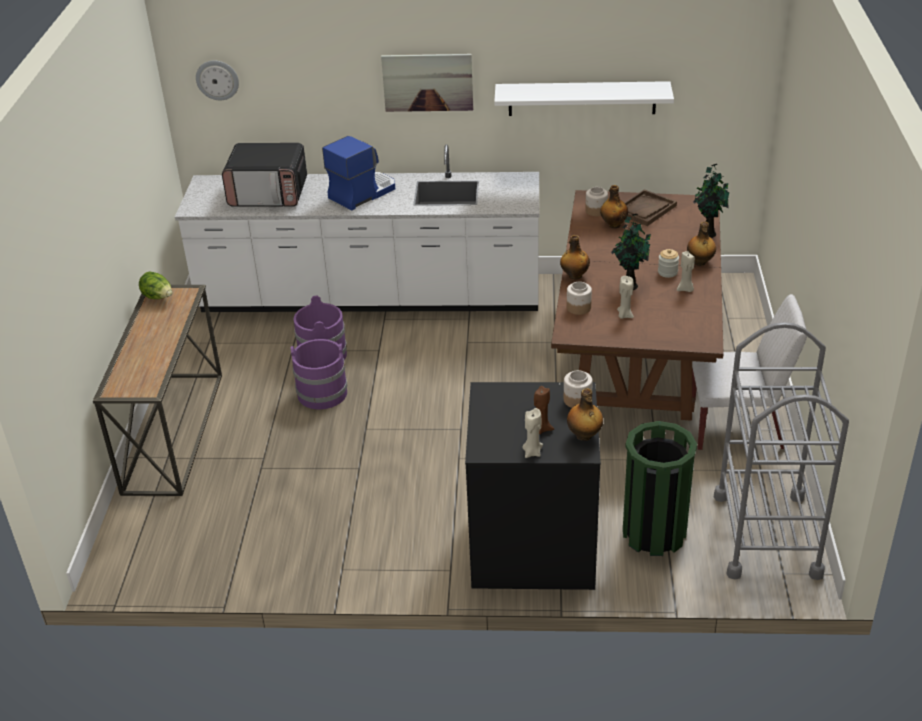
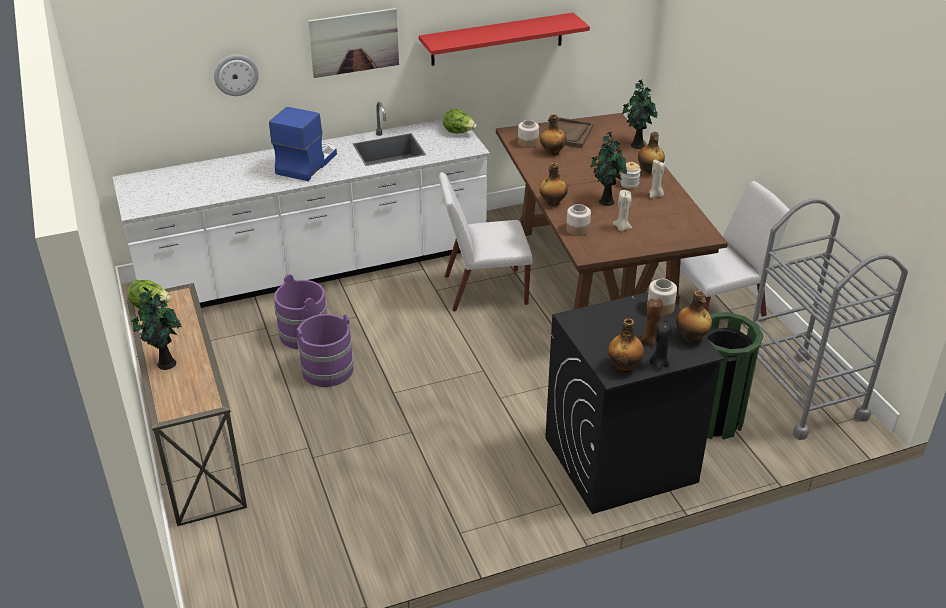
camera: 25 degrees left, 0 degrees up
wall clock [196,61,239,100] -> wall clock moved to [214,55,259,96]
microwave [222,143,307,207] -> none
white shelf [494,81,674,116] -> red shelf [419,13,590,66]
beige candle [523,408,543,458] -> black candle [649,319,673,370]
none -> potted plant [132,286,182,370]
none -> white chair [439,172,533,312]
none -> lettuce [443,109,477,133]
none -> bottle [608,318,644,373]

